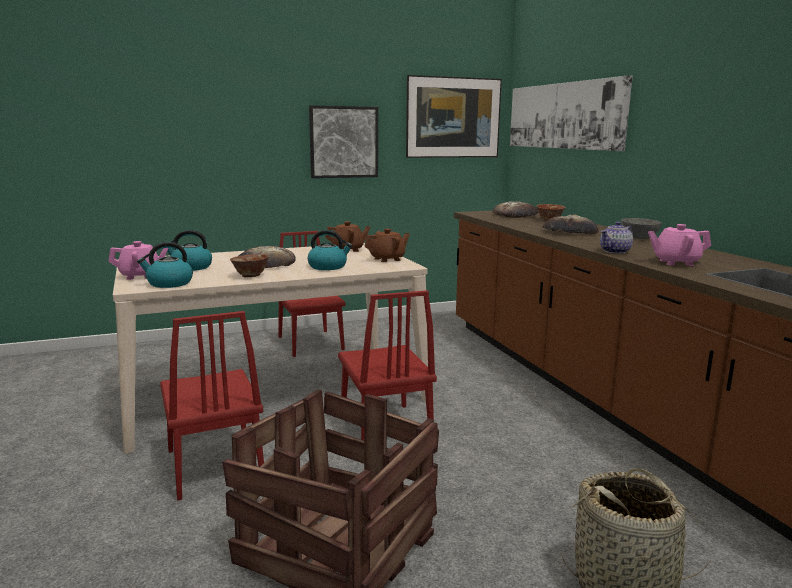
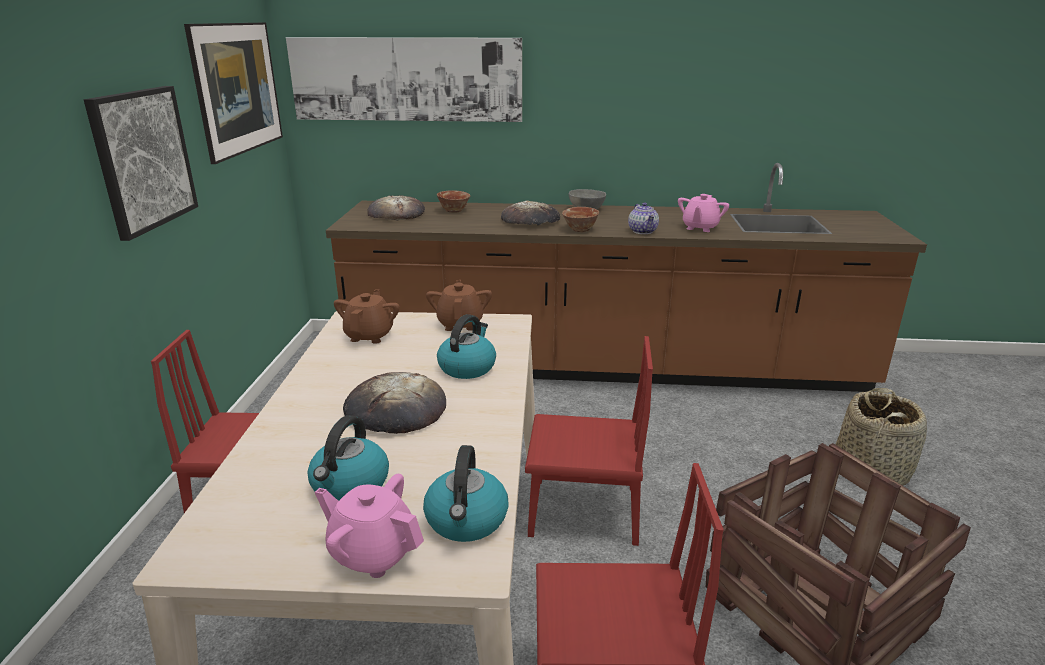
camera: 65 degrees left, 10 degrees up
pink teapot [108,241,168,280] -> pink teapot turned 75 degrees counterclockwise [315,474,424,578]
bowl [230,254,269,277] -> bowl moved to [562,207,599,232]

